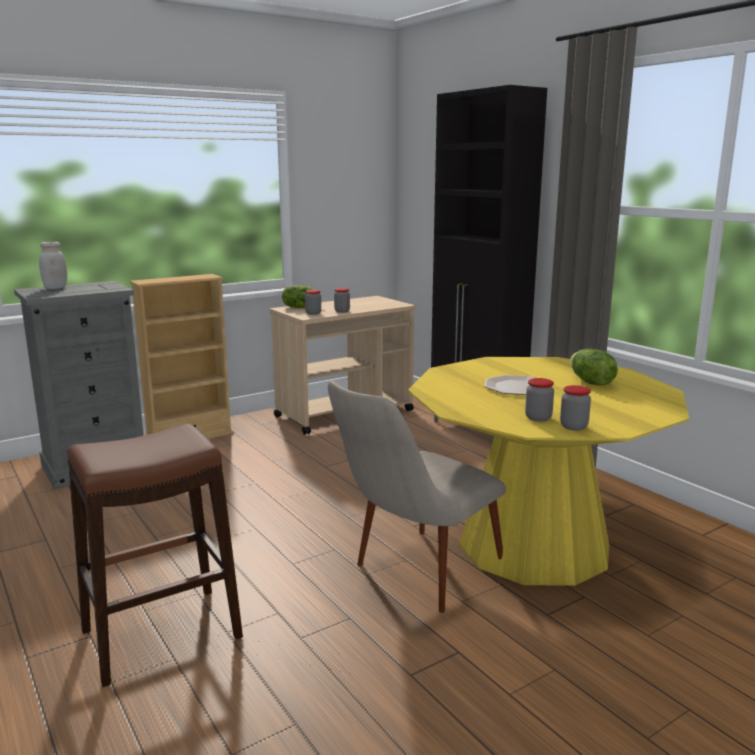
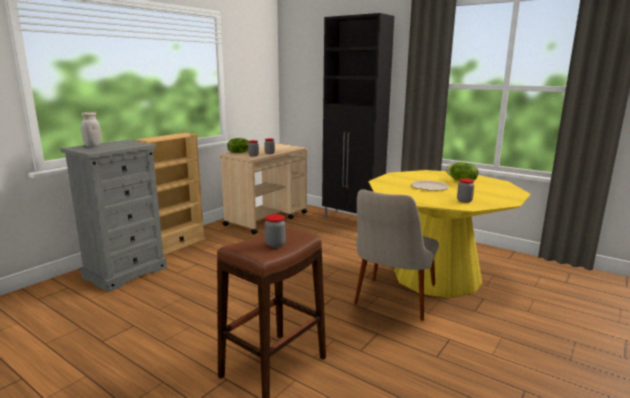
camera: 20 degrees left, 0 degrees up
jar [560,385,591,431] -> jar moved to [265,214,286,248]

